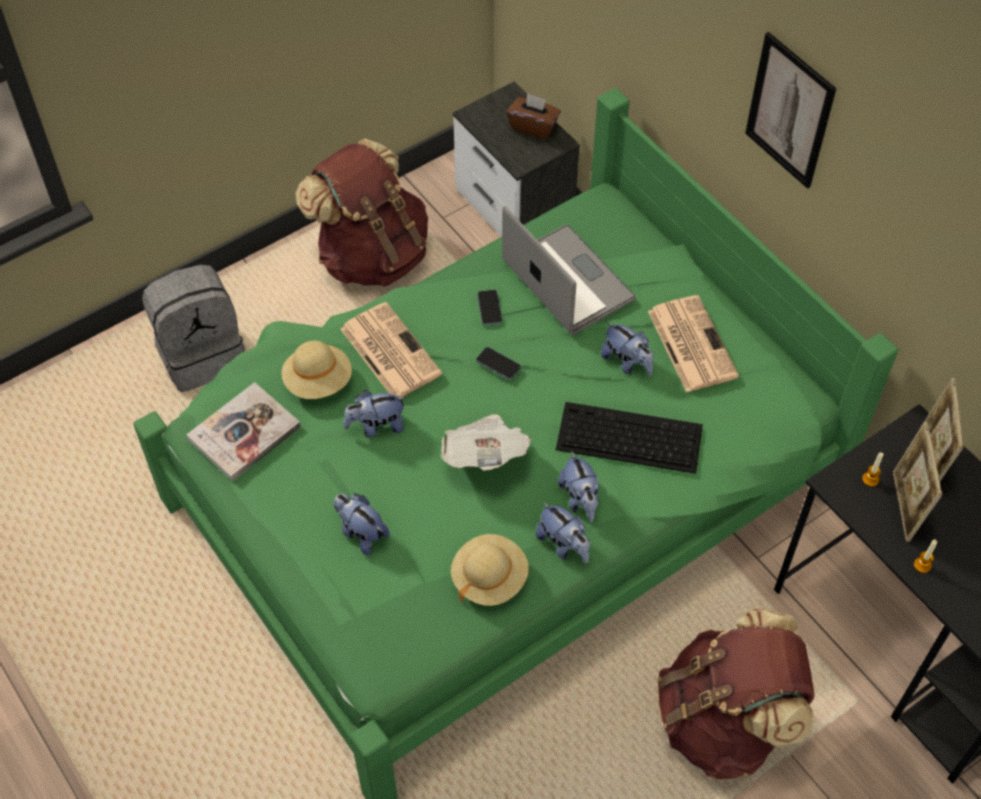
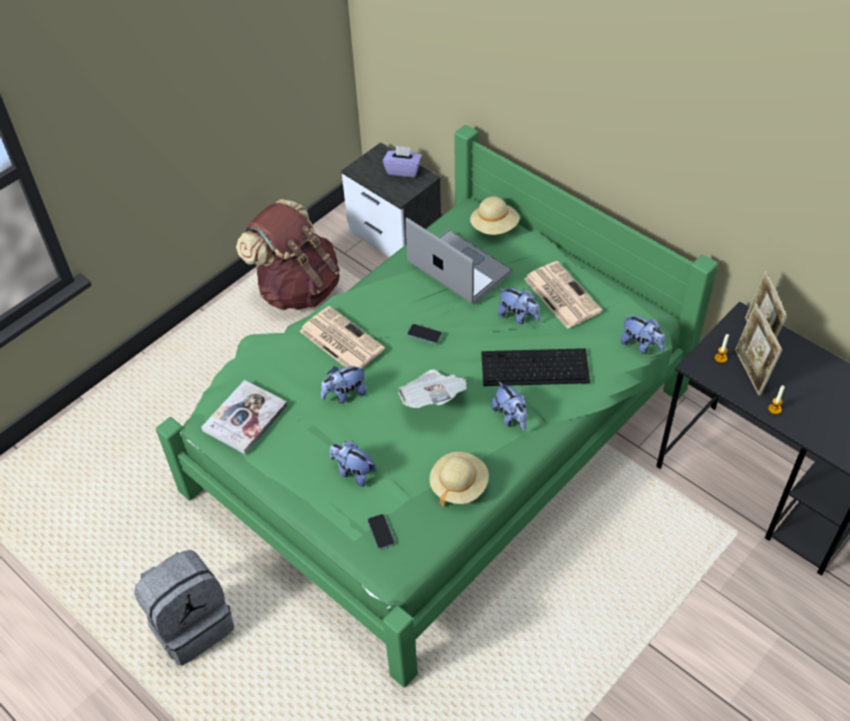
camera: 10 degrees left, 5 degrees down
grey backpack [142,265,245,392] -> grey backpack moved to [134,550,234,666]
beige hat [281,341,352,399] -> beige hat moved to [470,196,520,235]
phone [477,290,502,325] -> phone moved to [367,514,395,549]
brown tissue box [507,93,561,139] -> purple tissue box [383,145,422,177]
plush toy [536,502,590,564] -> plush toy moved to [620,315,665,354]
brown backpack [658,608,815,779] -> none
picture [745,32,836,189] -> none

